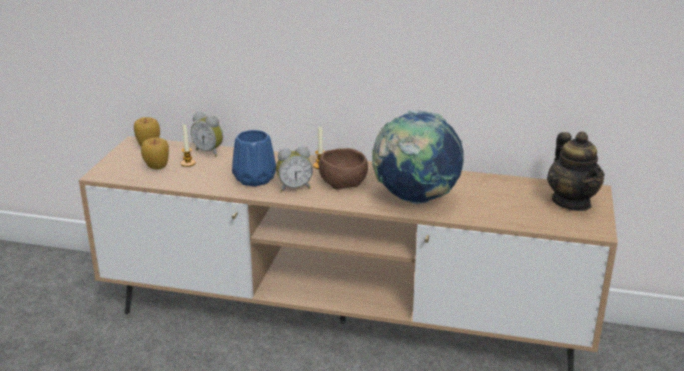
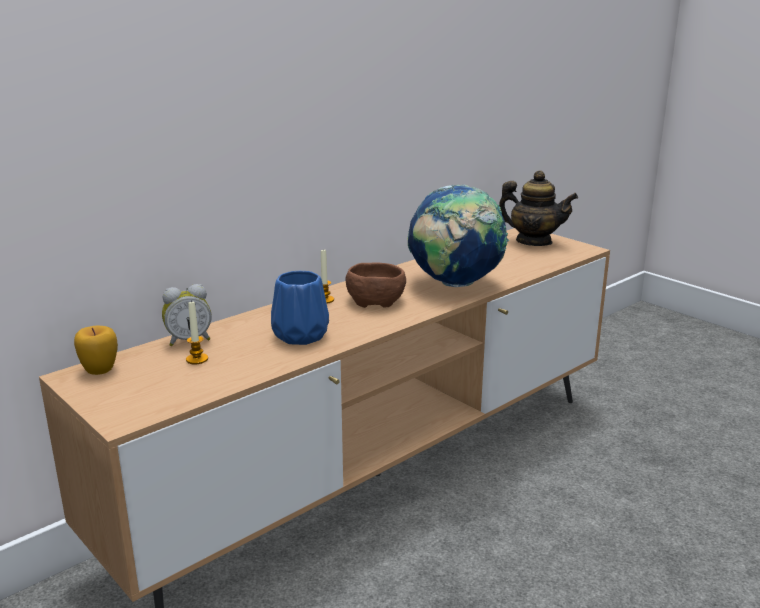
camera: 55 degrees left, 5 degrees down
apple [141,137,169,170] -> none
alarm clock [276,146,313,192] -> none

